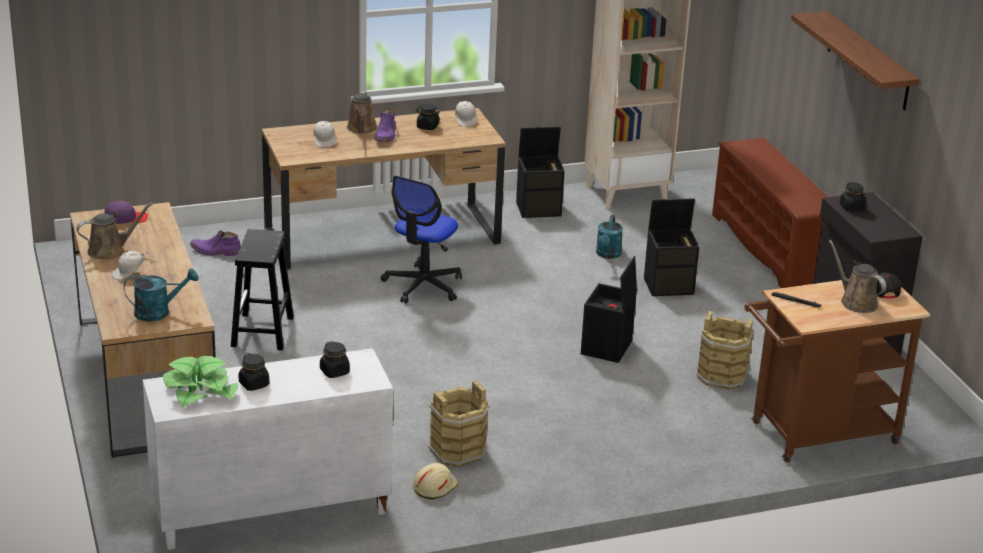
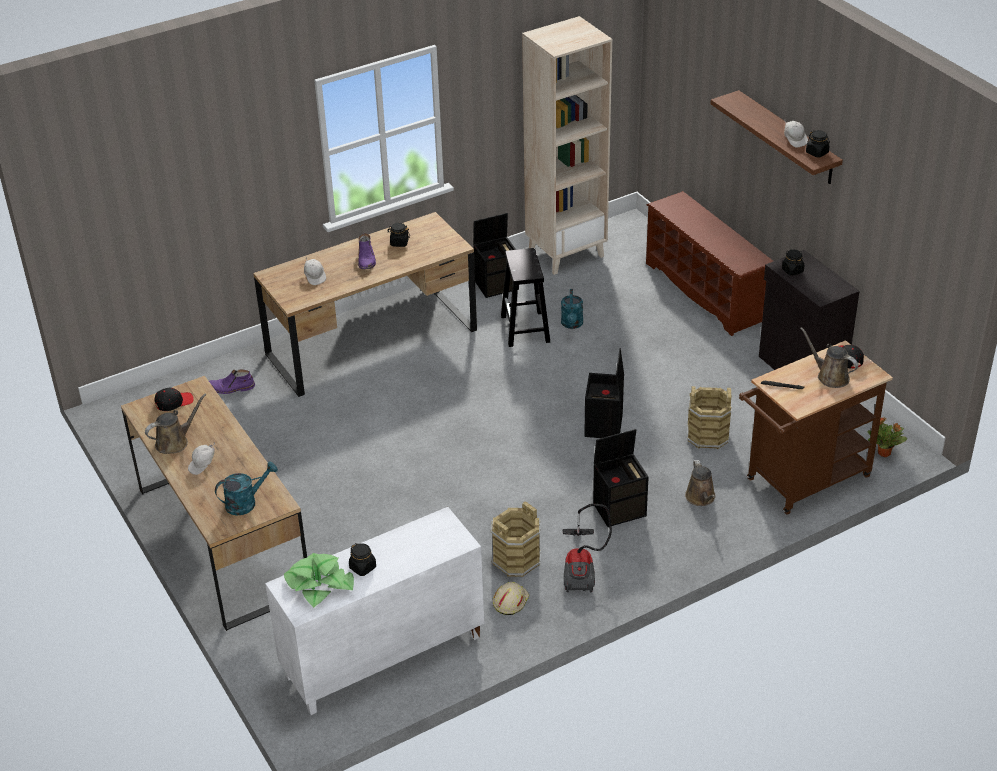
camera: 10 degrees left, 10 degrees up
purple cap [104,201,148,224] -> black cap [155,388,194,411]
black stool [231,229,294,350] -> black stool moved to [501,248,550,347]
black jar [320,341,350,378] -> black jar moved to [806,130,830,157]
brown watering can [346,91,377,134] -> brown watering can moved to [685,460,716,506]
office chair [381,176,462,303] -> none
white cap [455,100,477,127] -> white cap moved to [784,120,808,147]
black storage box [644,198,699,296] -> black storage box moved to [593,429,649,527]
none -> vacuum cleaner [563,503,612,592]
none -> potted plant [868,418,907,457]

